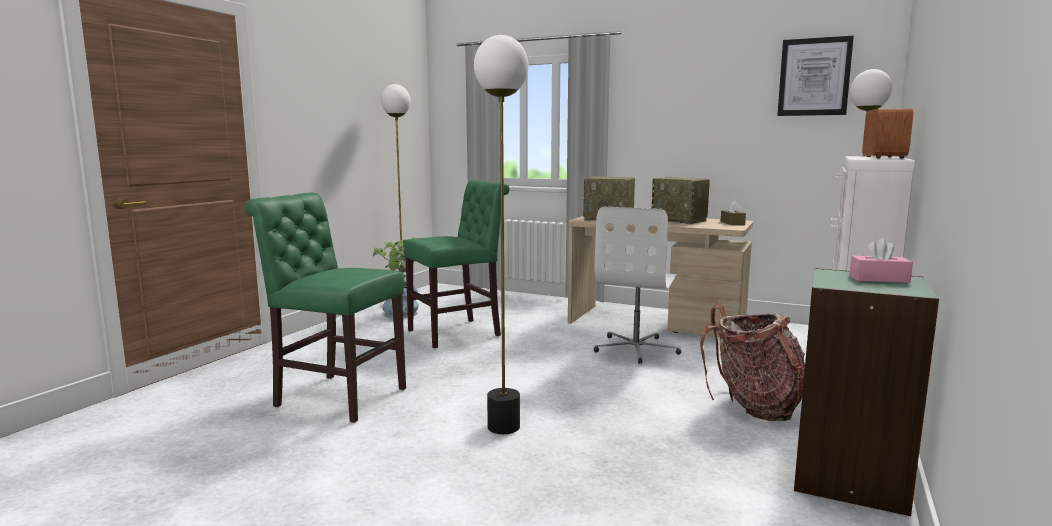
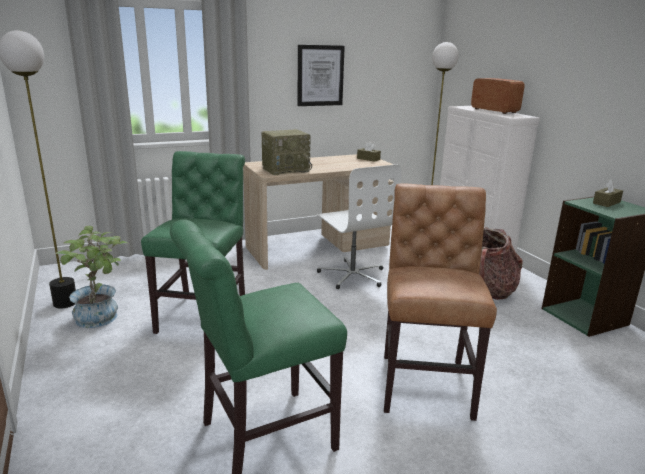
camera: 50 degrees left, 10 degrees up
floor lamp [474,35,528,434] -> brown chair [384,183,497,421]
radio [652,177,710,224] -> none
picture [777,36,854,116] -> picture moved to [297,45,345,106]
pink tissue box [849,238,913,283] -> brown tissue box [593,179,623,207]

